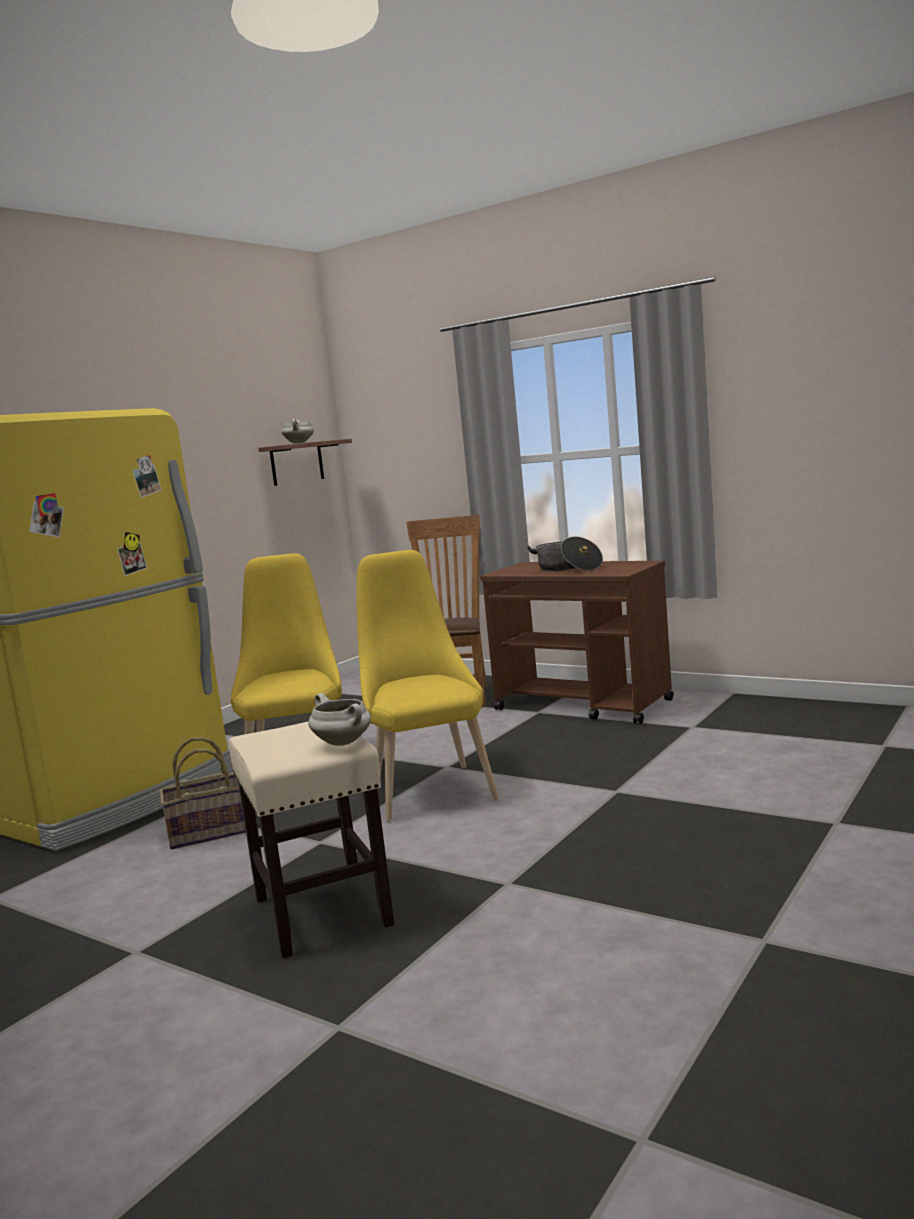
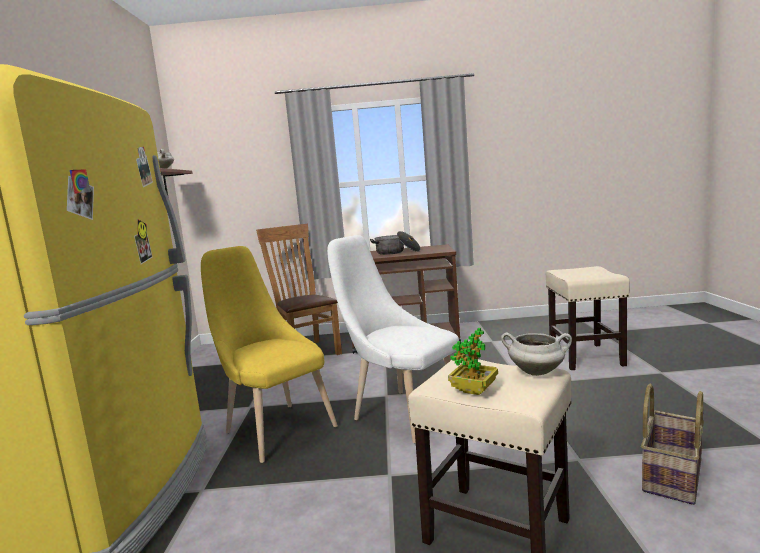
camera: 35 degrees left, 0 degrees up
basket [159,737,246,850] -> basket moved to [641,384,704,505]
yellow chair [357,550,499,822] -> white chair [327,235,459,443]
none -> potted plant [448,328,498,395]
none -> beige stool [546,266,630,370]

